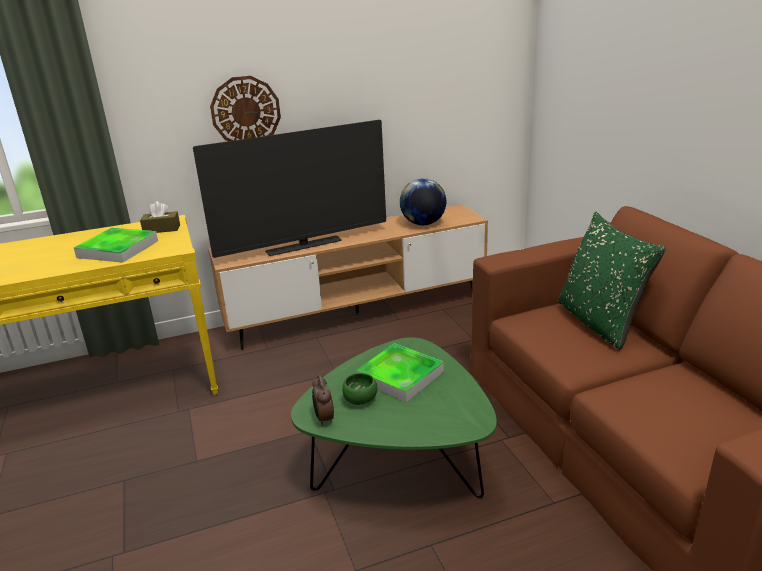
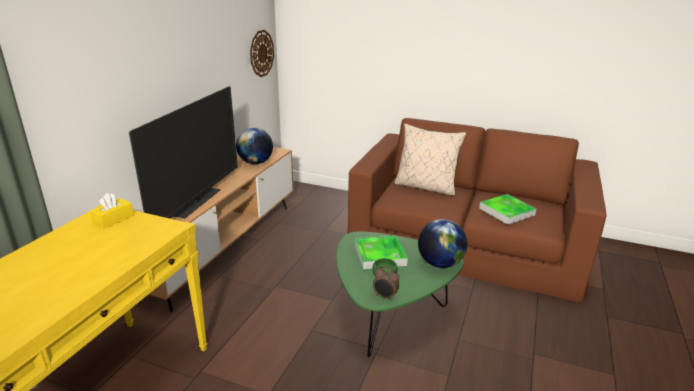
camera: 50 degrees left, 0 degrees up
tray [74,228,158,263] -> tray moved to [479,194,536,225]
brown tissue box [140,201,180,233] -> yellow tissue box [90,193,134,229]
wall clock [210,76,281,141] -> wall clock moved to [250,30,274,77]
green pillow [558,212,666,350] -> beige pillow [394,123,466,196]
none -> globe [418,219,467,268]

